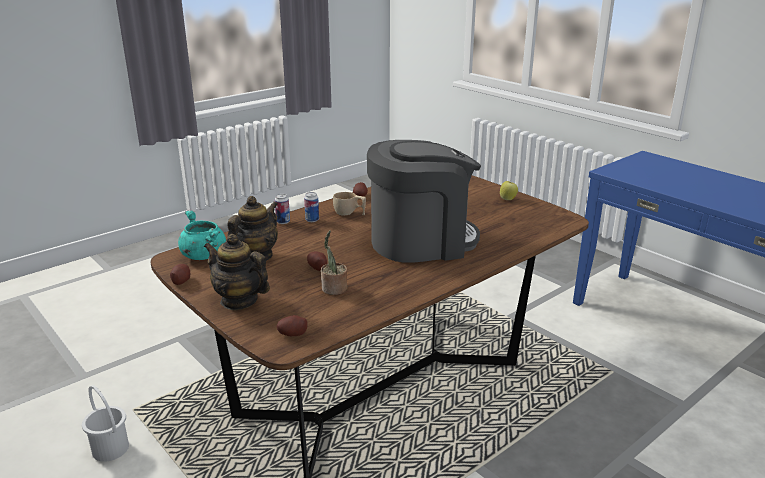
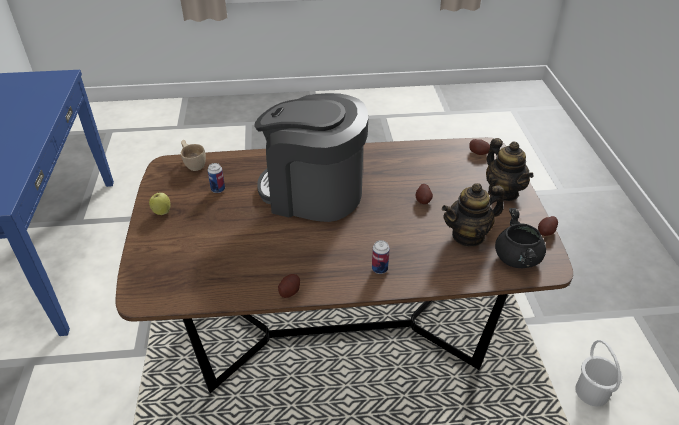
camera: 145 degrees left, 15 degrees up
turquoise cooking pot [178,210,226,260] -> black cooking pot [495,208,546,268]
can [275,194,290,224] -> can moved to [207,163,225,193]
potted plant [321,230,347,295] -> none
beige cup [333,192,366,215] -> beige cup moved to [181,140,206,171]

